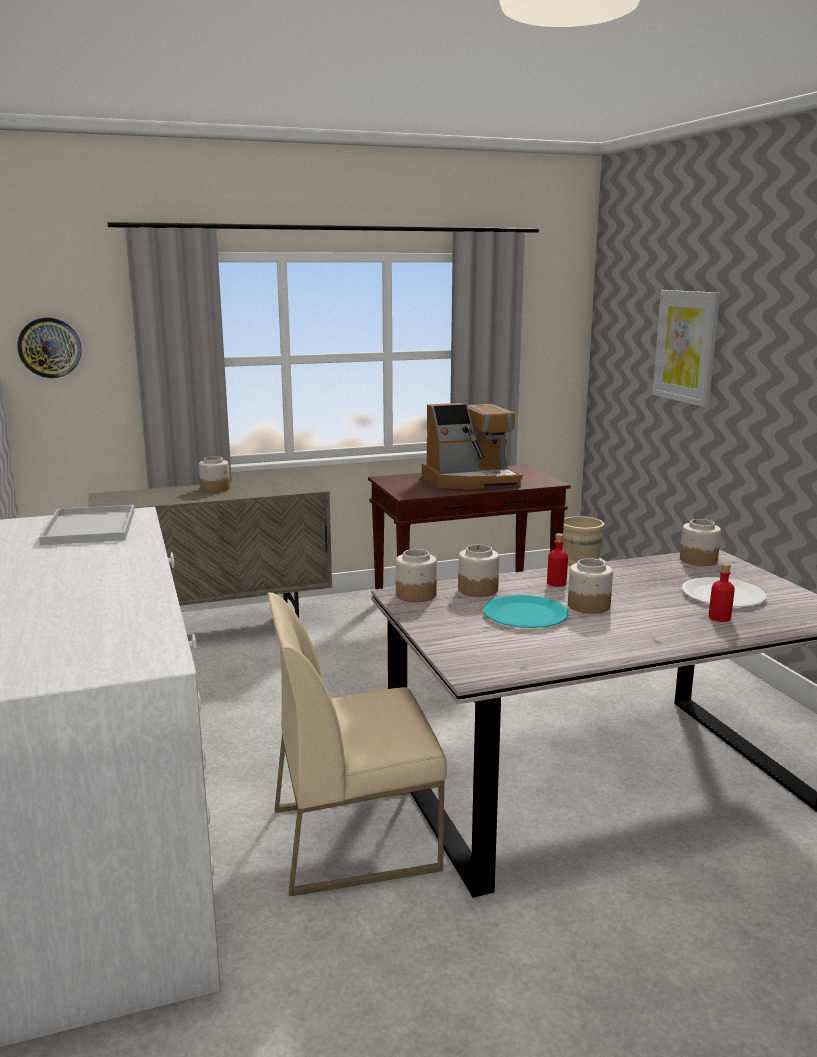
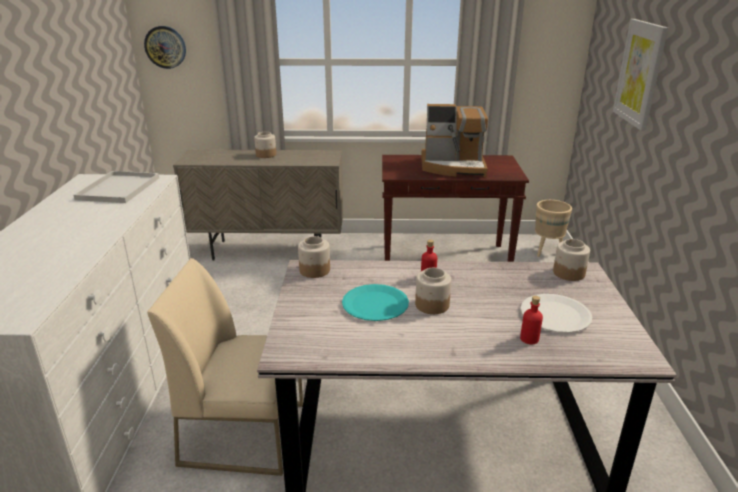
camera: 20 degrees right, 10 degrees up
jar [458,545,499,597] -> none

